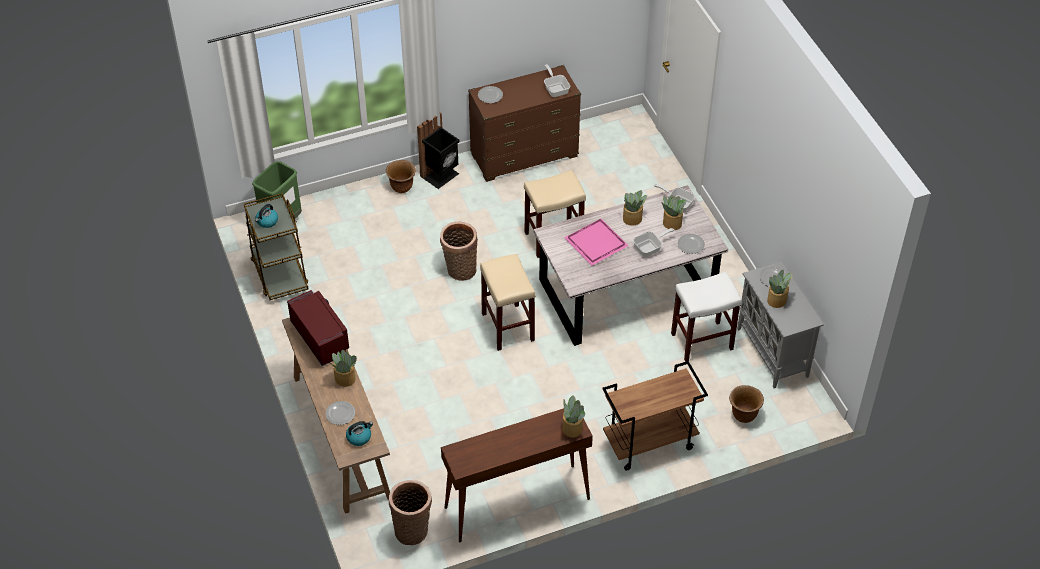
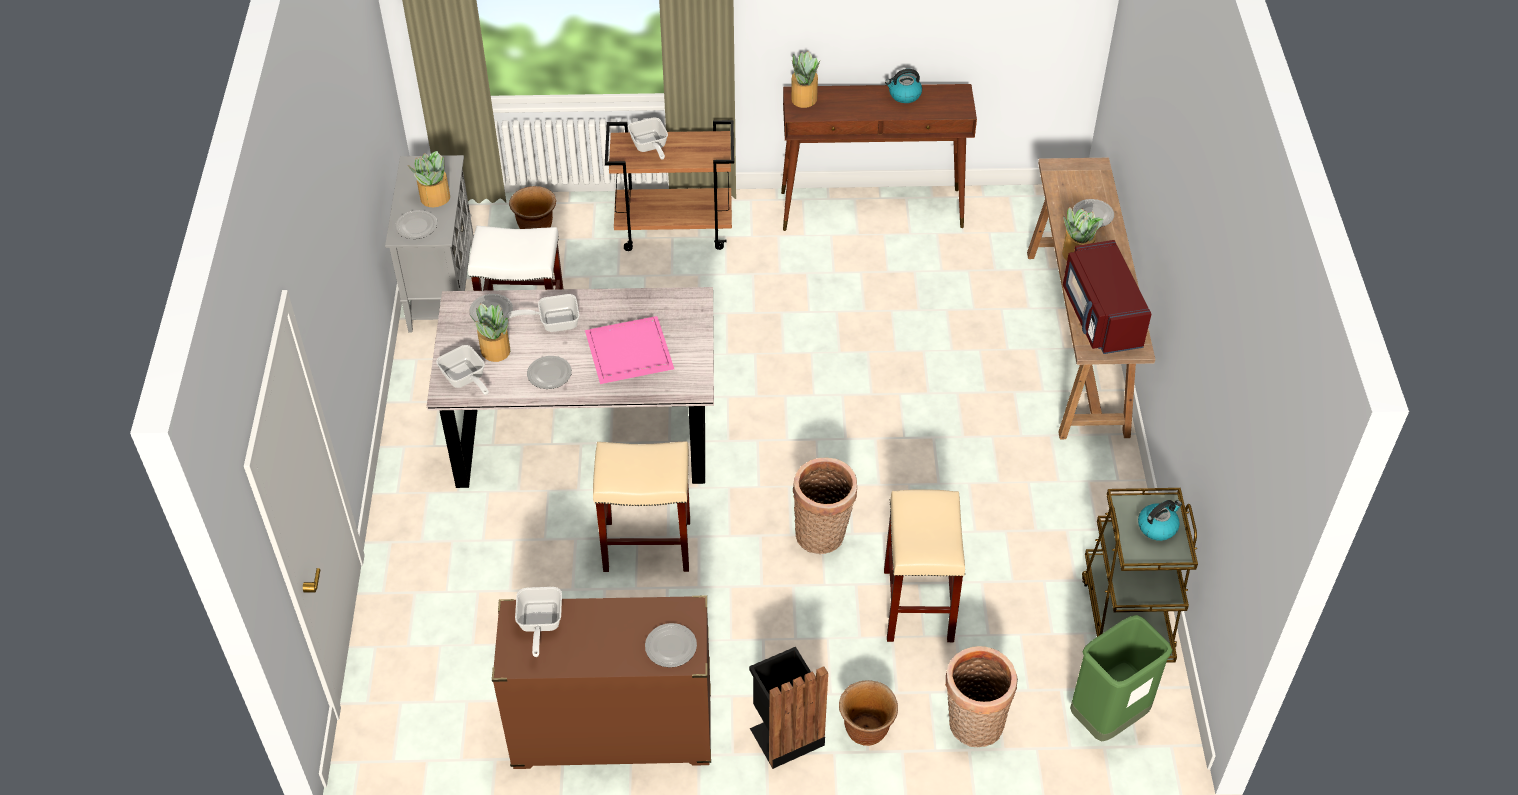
camera: 160 degrees left, 0 degrees up
kettle [346,421,373,446] -> kettle moved to [885,69,922,103]
basket [389,480,432,545] -> basket moved to [945,646,1018,747]
beige stool [480,254,536,351] -> beige stool moved to [884,489,965,642]
potted plant [623,190,647,226] -> plate [527,356,572,389]
none -> frying pan [628,117,668,160]

